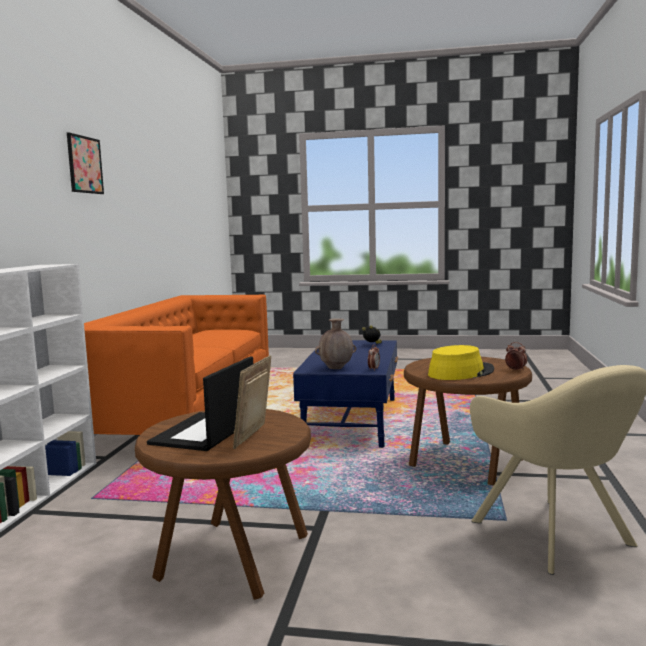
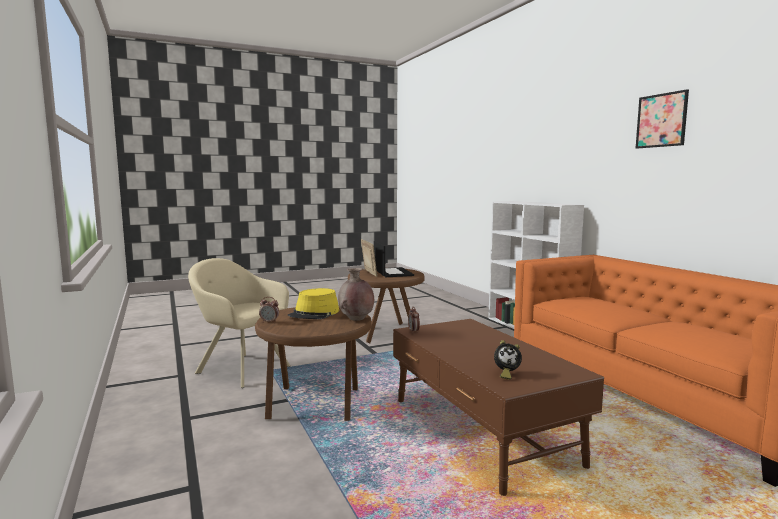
camera: 145 degrees right, 0 degrees up
blue coffee table [293,340,398,448] -> brown coffee table [393,319,604,496]
brown vase [315,318,356,369] -> brown vase moved to [338,268,374,321]

